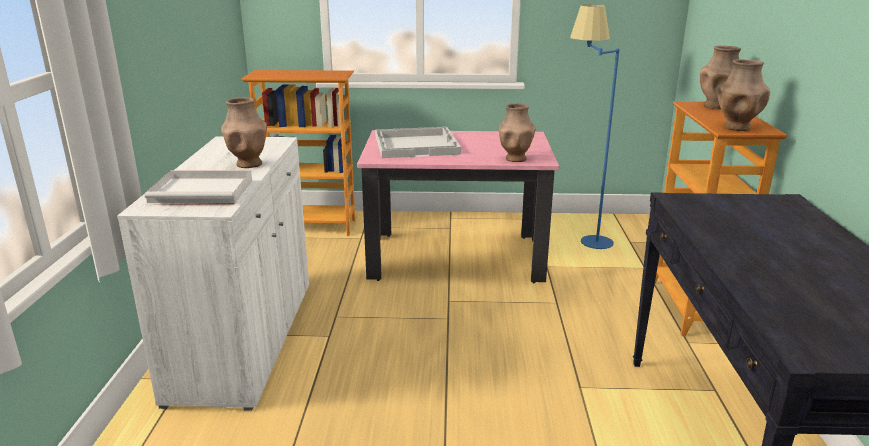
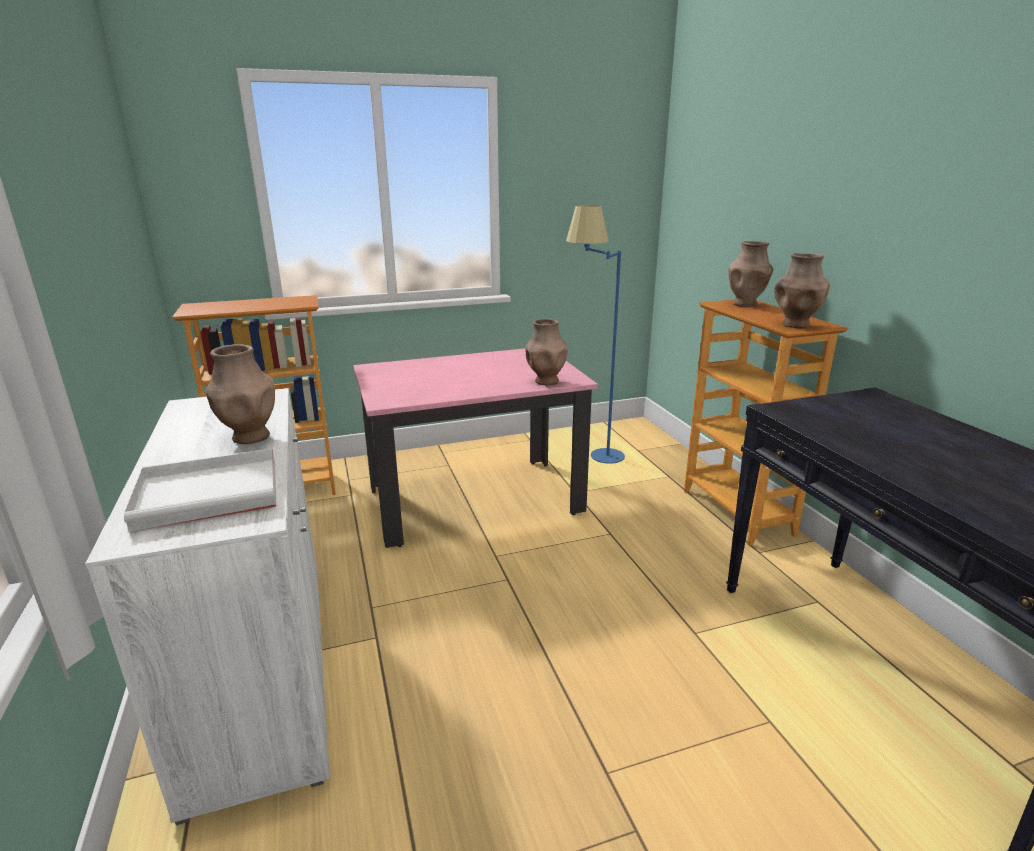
camera: 20 degrees left, 0 degrees up
white tray [375,127,461,158] -> none

